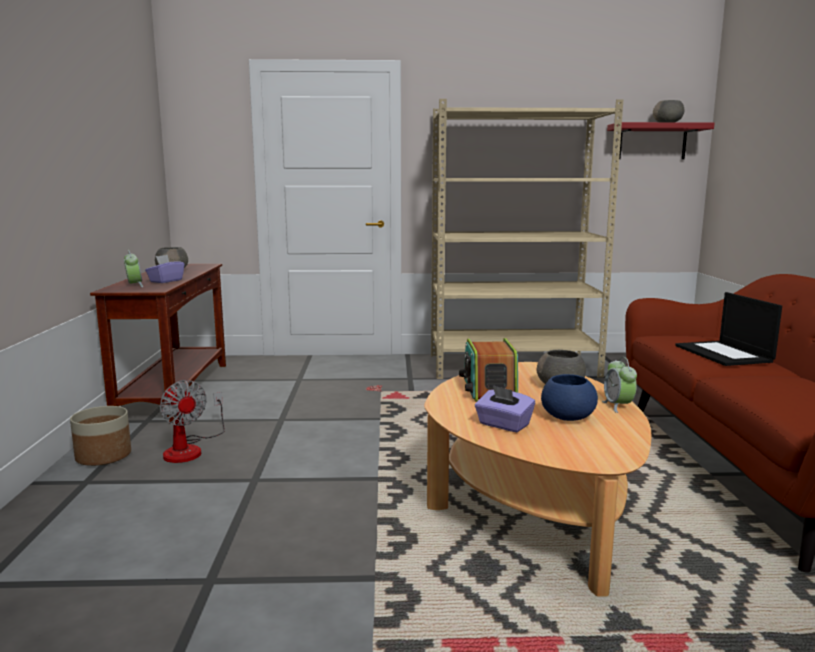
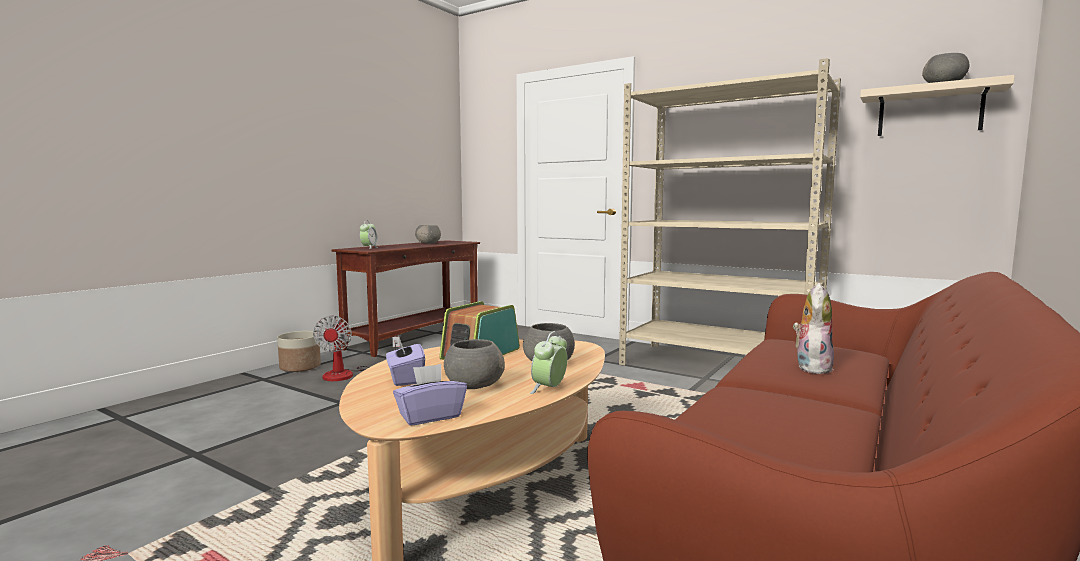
camera: 35 degrees right, 5 degrees down
purple tissue box [145,255,184,283] -> purple tissue box moved to [393,364,467,426]
blue bowl [541,374,598,421] -> grey bowl [444,339,505,389]
red shelf [607,122,714,159] -> beige shelf [860,75,1015,136]
laptop [675,292,782,366] -> plush toy [793,283,834,374]

